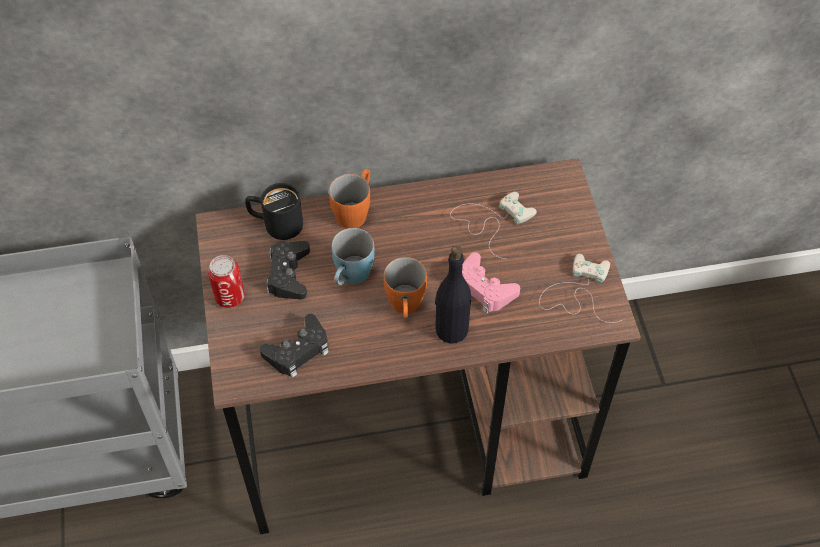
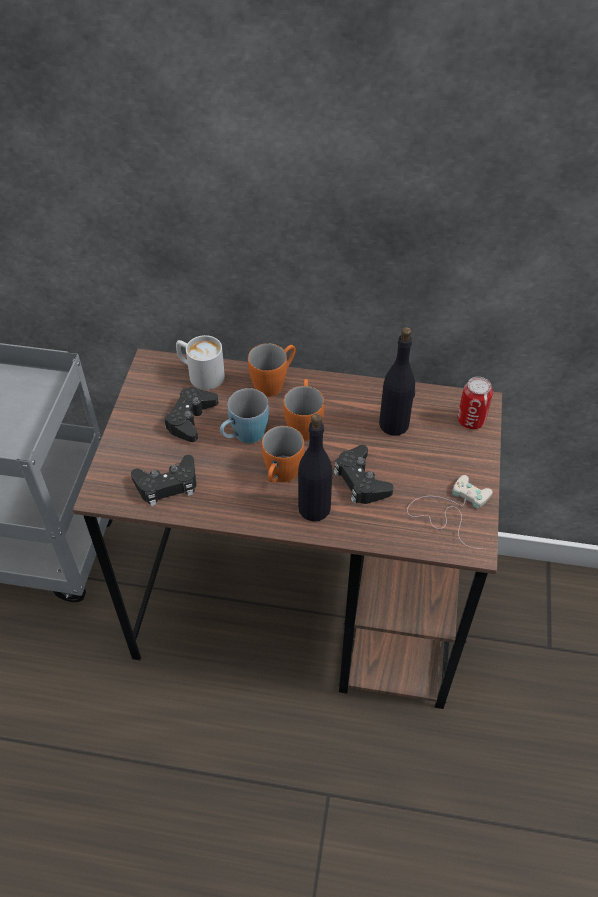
camera: 20 degrees right, 5 degrees down
can [208,255,245,308] -> can moved to [457,377,493,429]
black mug [245,183,303,240] -> white mug [176,335,225,390]
white game controller [450,192,537,259] -> black bottle [379,327,415,436]
pink game controller [462,252,520,314] -> black game controller [334,445,393,504]
none -> orange mug [283,379,324,441]

